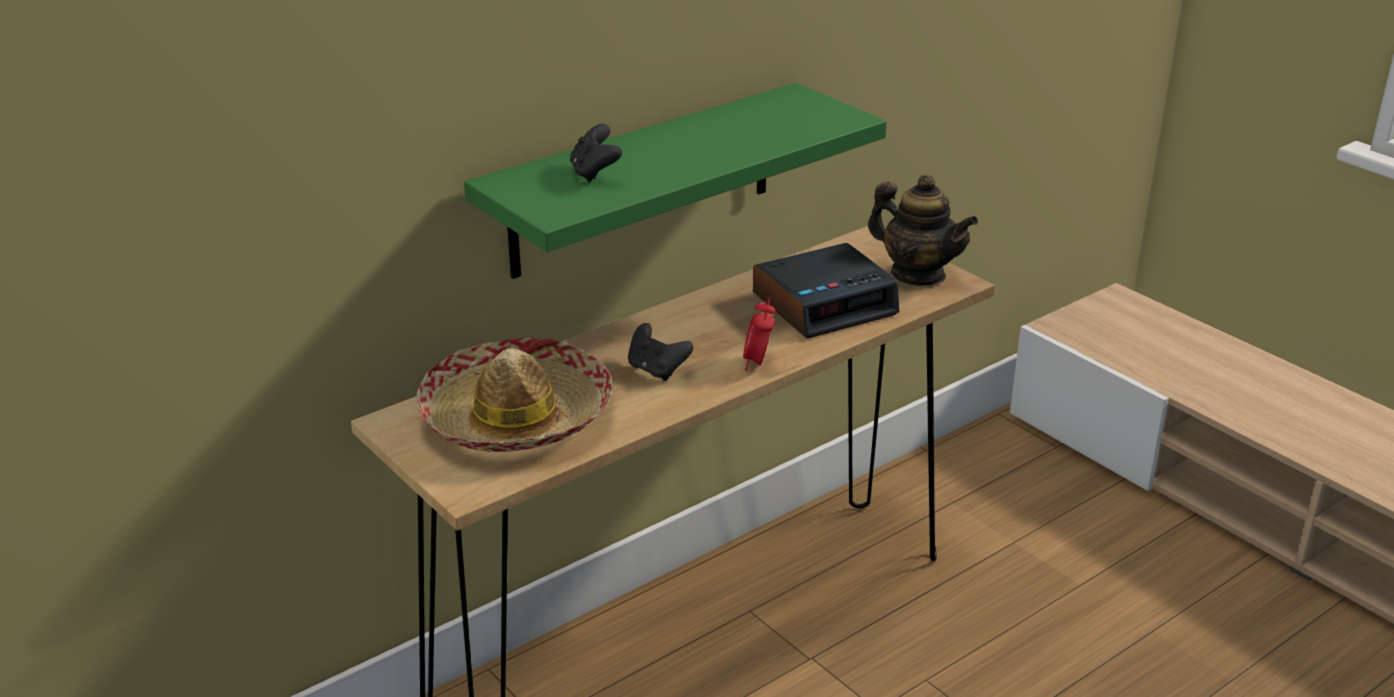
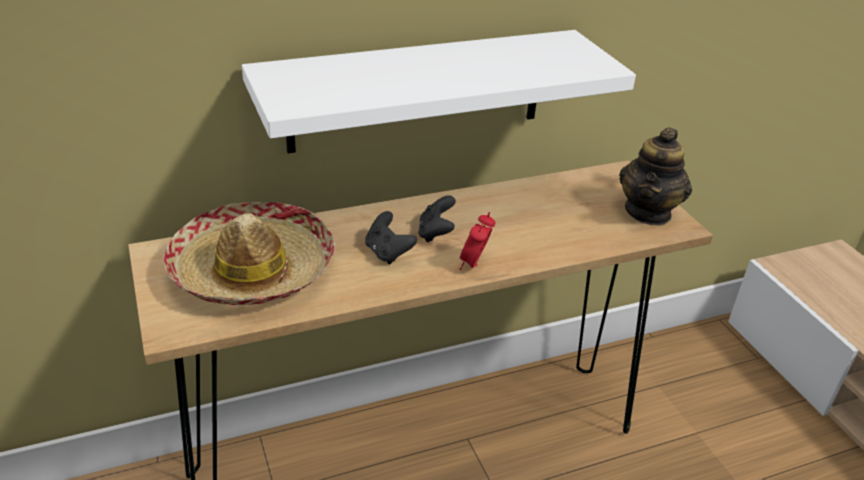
camera: 15 degrees right, 5 degrees up
green shelf [464,83,887,279] -> white shelf [242,30,636,153]
black game controller [570,124,622,182] -> black game controller moved to [418,195,456,242]
alarm clock [753,243,899,338] -> none
teapot [868,174,978,285] -> teapot turned 60 degrees clockwise [619,127,692,226]

